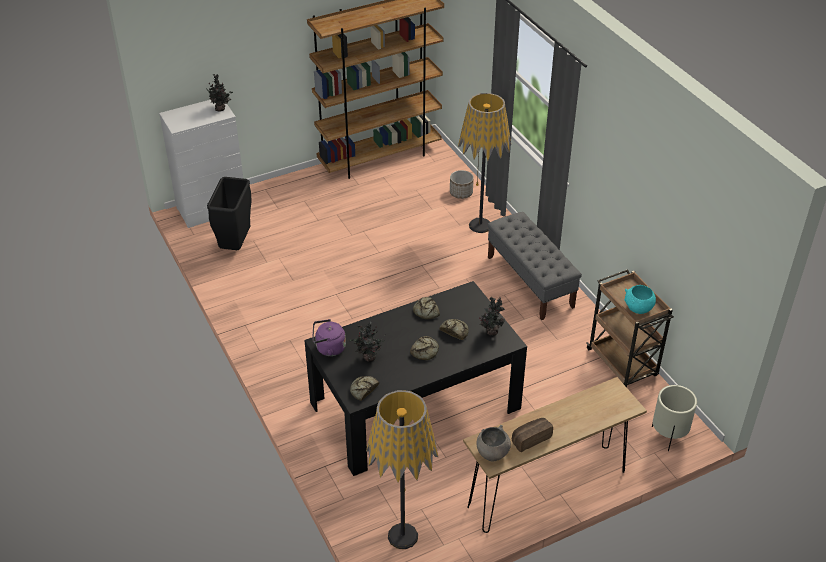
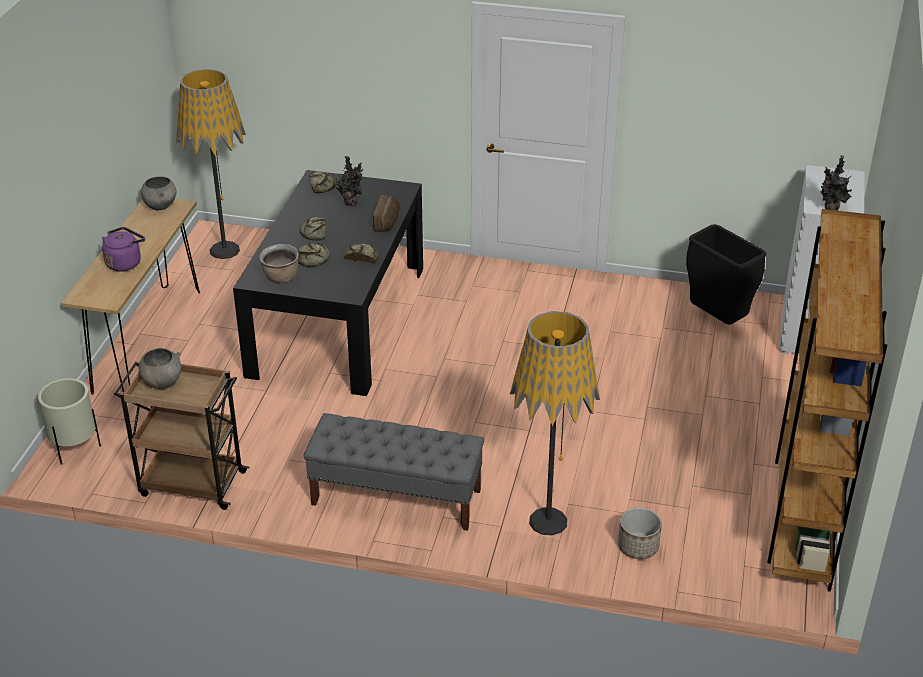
camera: 130 degrees right, 5 degrees down
purple kettle [312,319,346,356] -> purple kettle moved to [102,227,145,272]
potted plant [479,297,505,336] -> brown cooking pot [259,244,299,283]
bread [512,418,553,452] -> bread moved to [373,195,400,232]
turquoise bowl [624,285,656,314] -> grey bowl [139,348,181,389]

